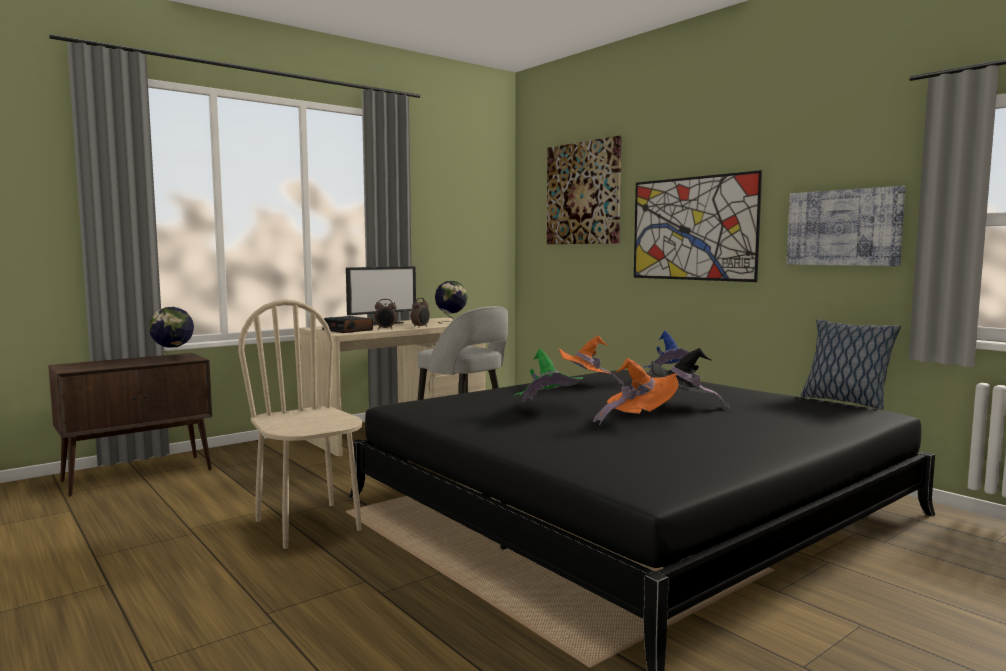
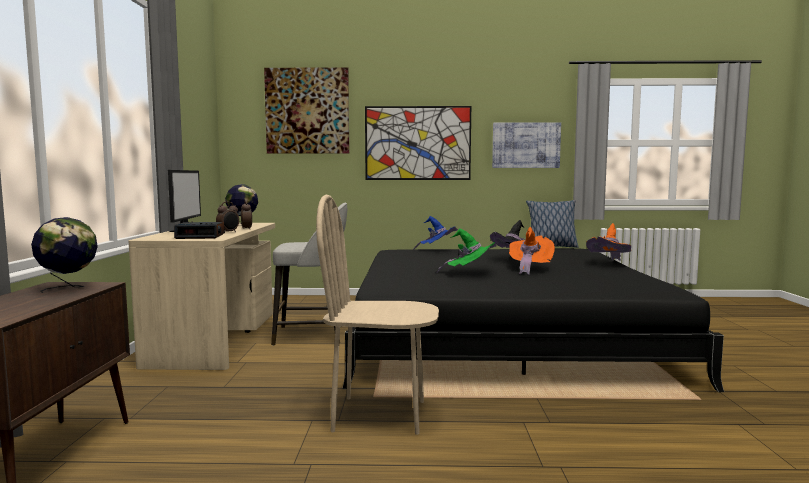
camera: 50 degrees left, 0 degrees up
orange hat [558,336,624,385] -> orange hat moved to [586,223,631,261]

